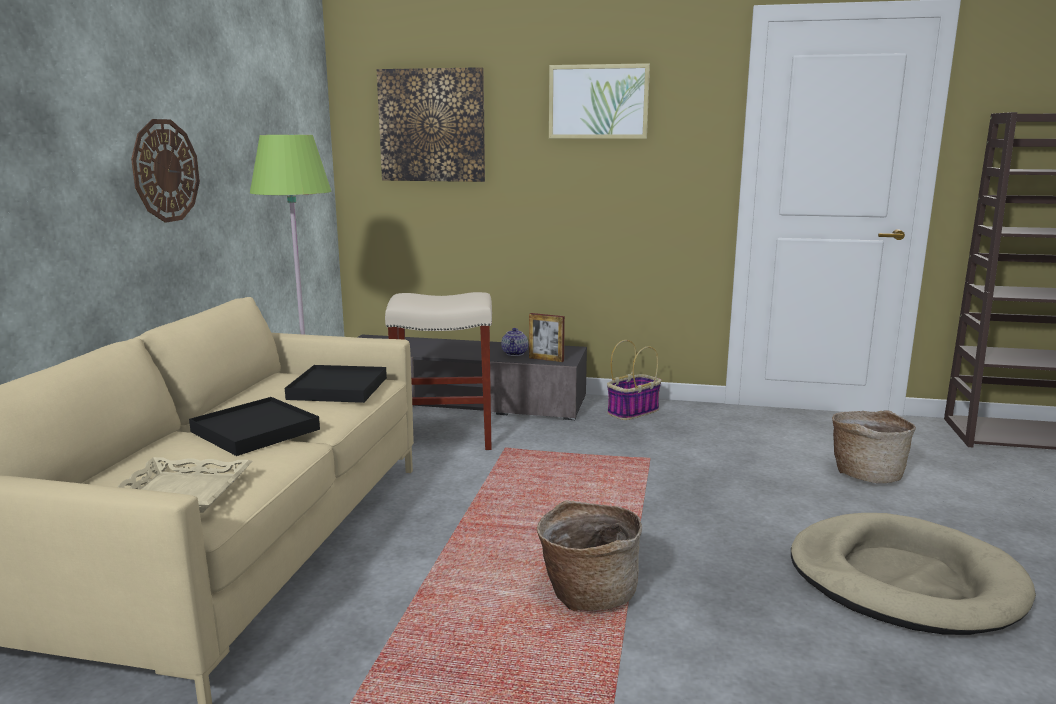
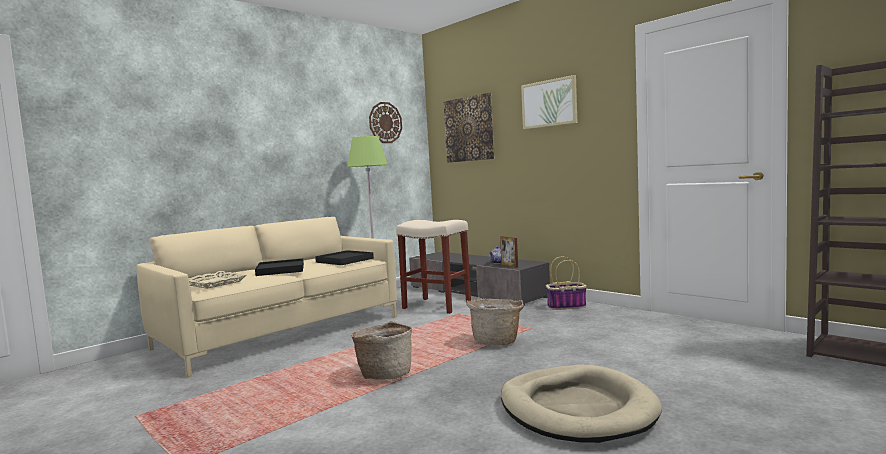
camera: 35 degrees right, 10 degrees down
wall clock [131,119,200,223] -> wall clock moved to [369,102,402,143]
basket [832,410,916,483] -> basket moved to [466,299,524,345]

